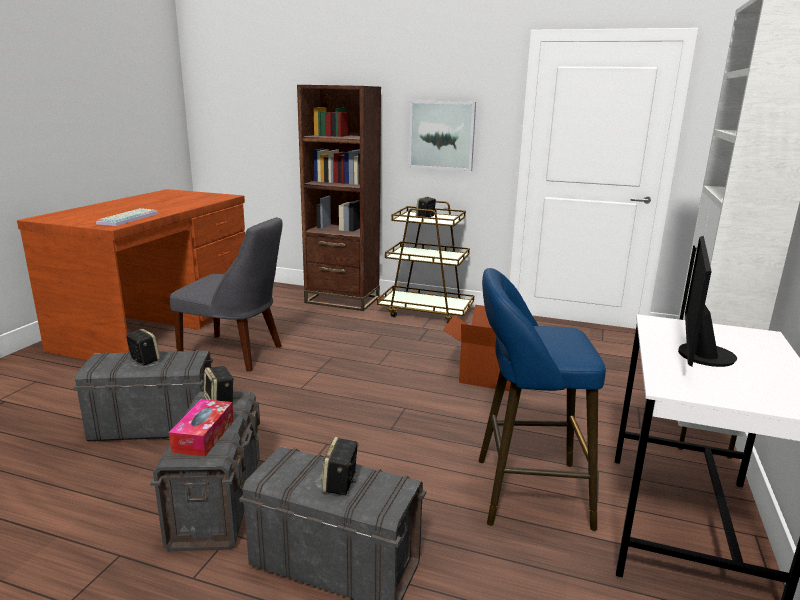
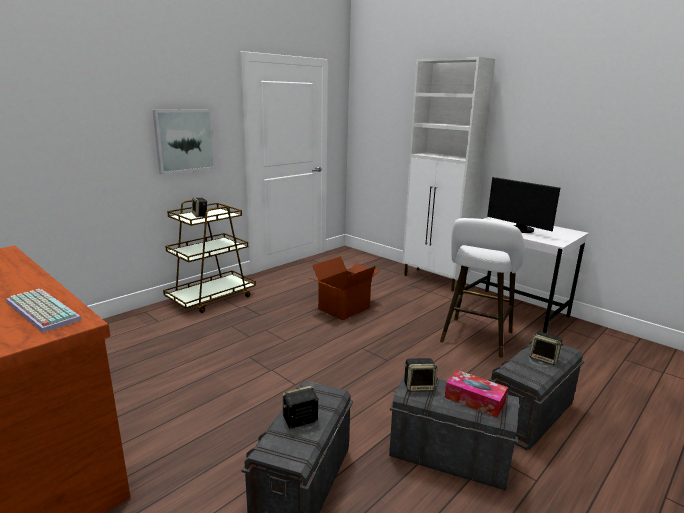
camera: 65 degrees left, 0 degrees up
grey chair [170,217,283,372] -> none
brown bookcase [297,85,381,311] -> none
blue stool [478,268,606,531] -> white stool [440,218,525,358]

